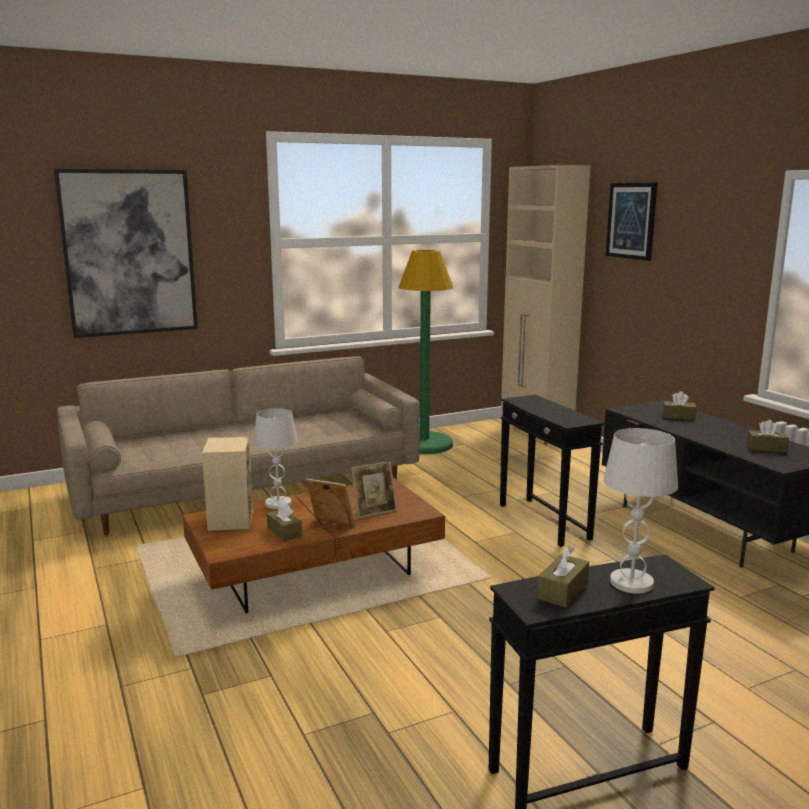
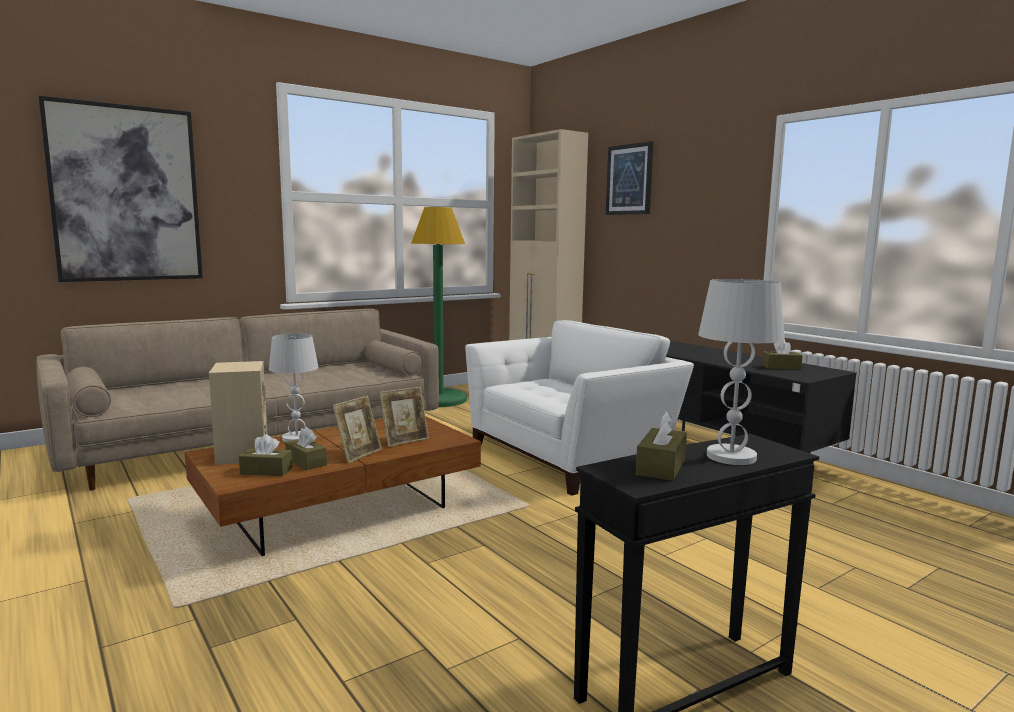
camera: 10 degrees left, 5 degrees down
picture frame [306,479,355,527] -> picture frame turned 105 degrees clockwise [332,395,382,463]
black side table [500,395,604,547] -> white armchair [465,320,694,495]
brown tissue box [663,391,697,420] -> brown tissue box moved to [239,434,292,476]

